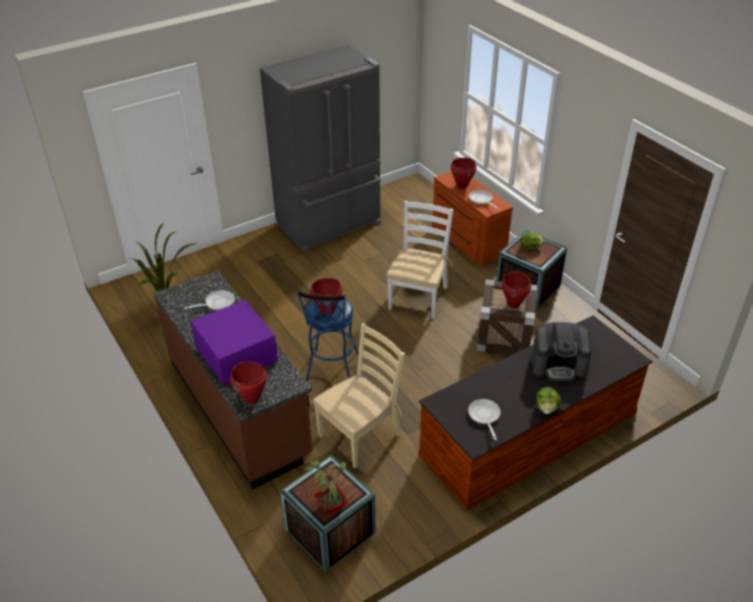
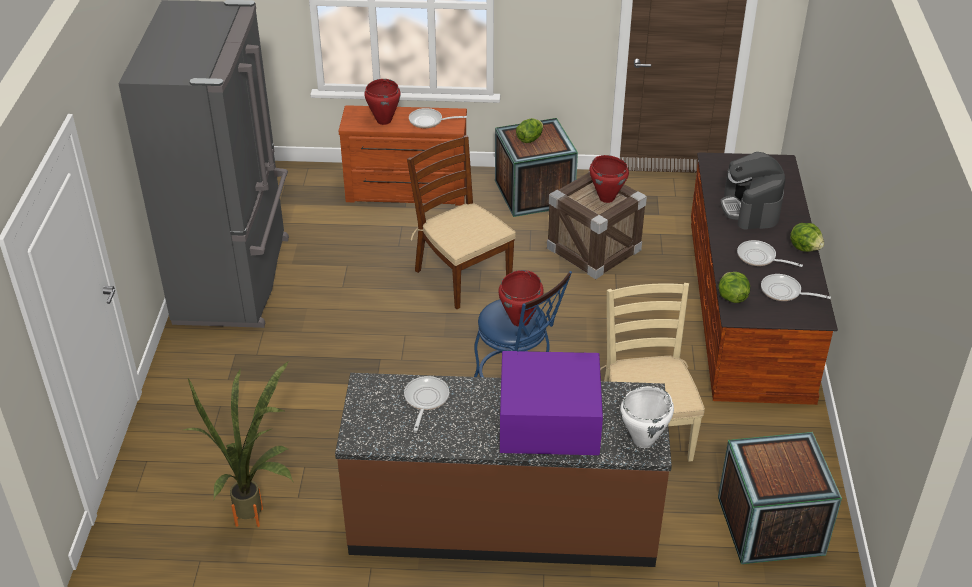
camera: 55 degrees left, 0 degrees up
red cooking pot [230,361,267,404] -> white cooking pot [620,386,674,448]
potted plant [304,460,348,515] -> none
white chair [387,201,454,319] -> brown chair [407,135,516,309]
coffee machine [531,322,592,381] -> coffee machine turned 135 degrees clockwise [720,152,785,230]
none -> lettuce [719,272,750,303]
none -> frying pan [737,240,803,267]

